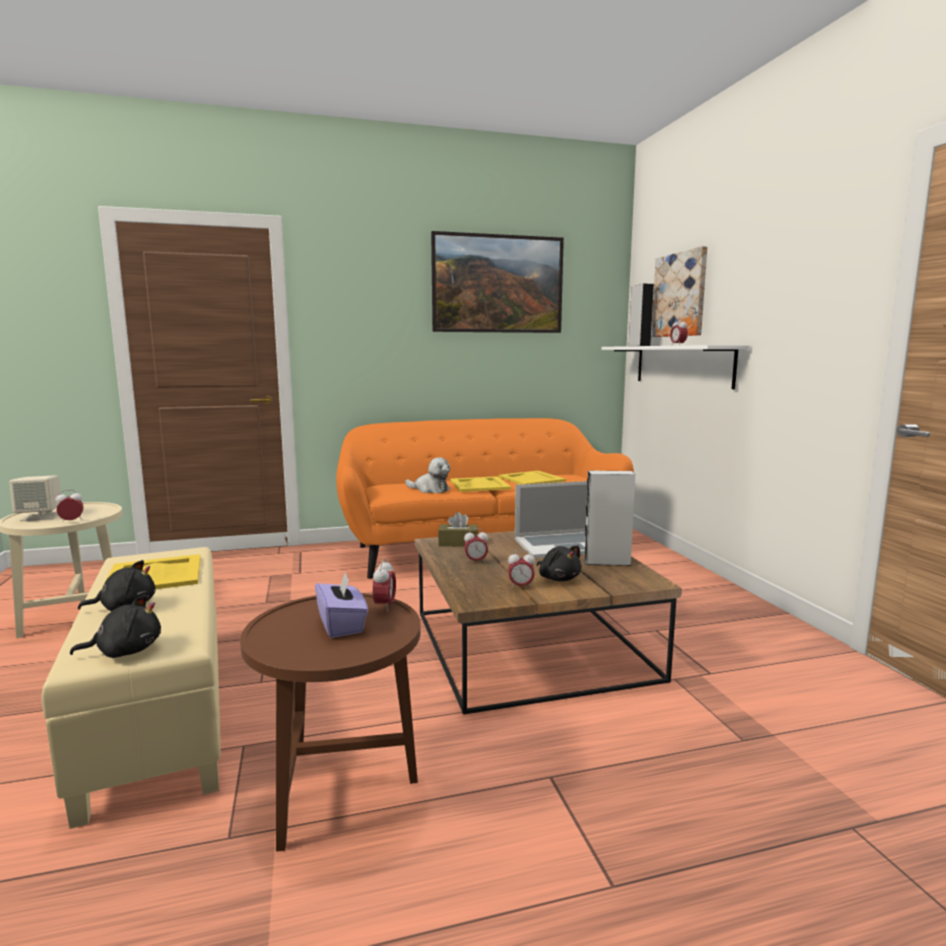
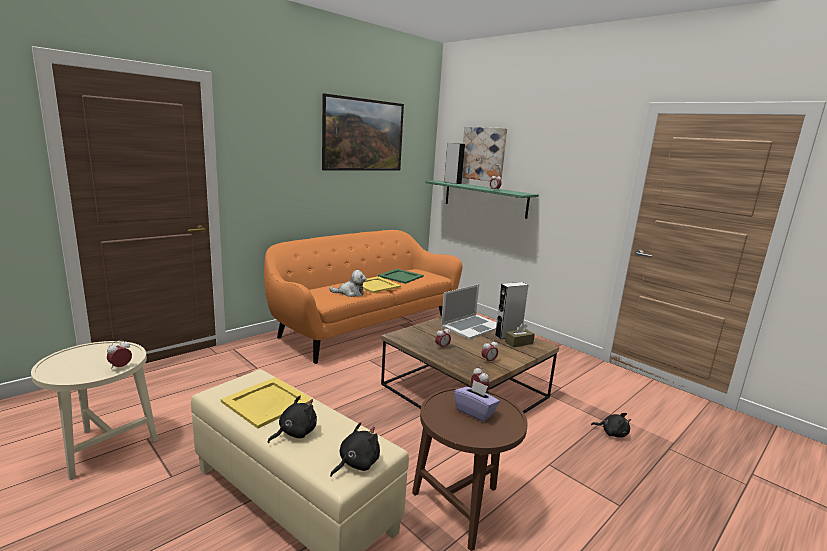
camera: 30 degrees left, 5 degrees up
beige speaker [10,475,61,521] -> none
brown tissue box [438,512,478,547] -> brown tissue box moved to [505,323,535,348]
yellow tray [499,471,566,485] -> green tray [378,269,424,284]
black plush toy [537,545,582,581] -> black plush toy moved to [591,413,631,438]
white shelf [601,345,750,389] -> green shelf [425,181,539,219]

